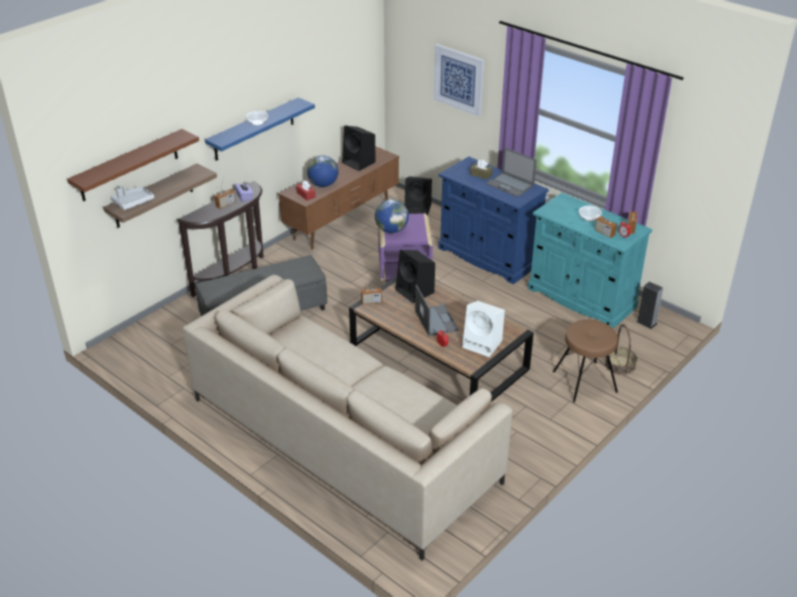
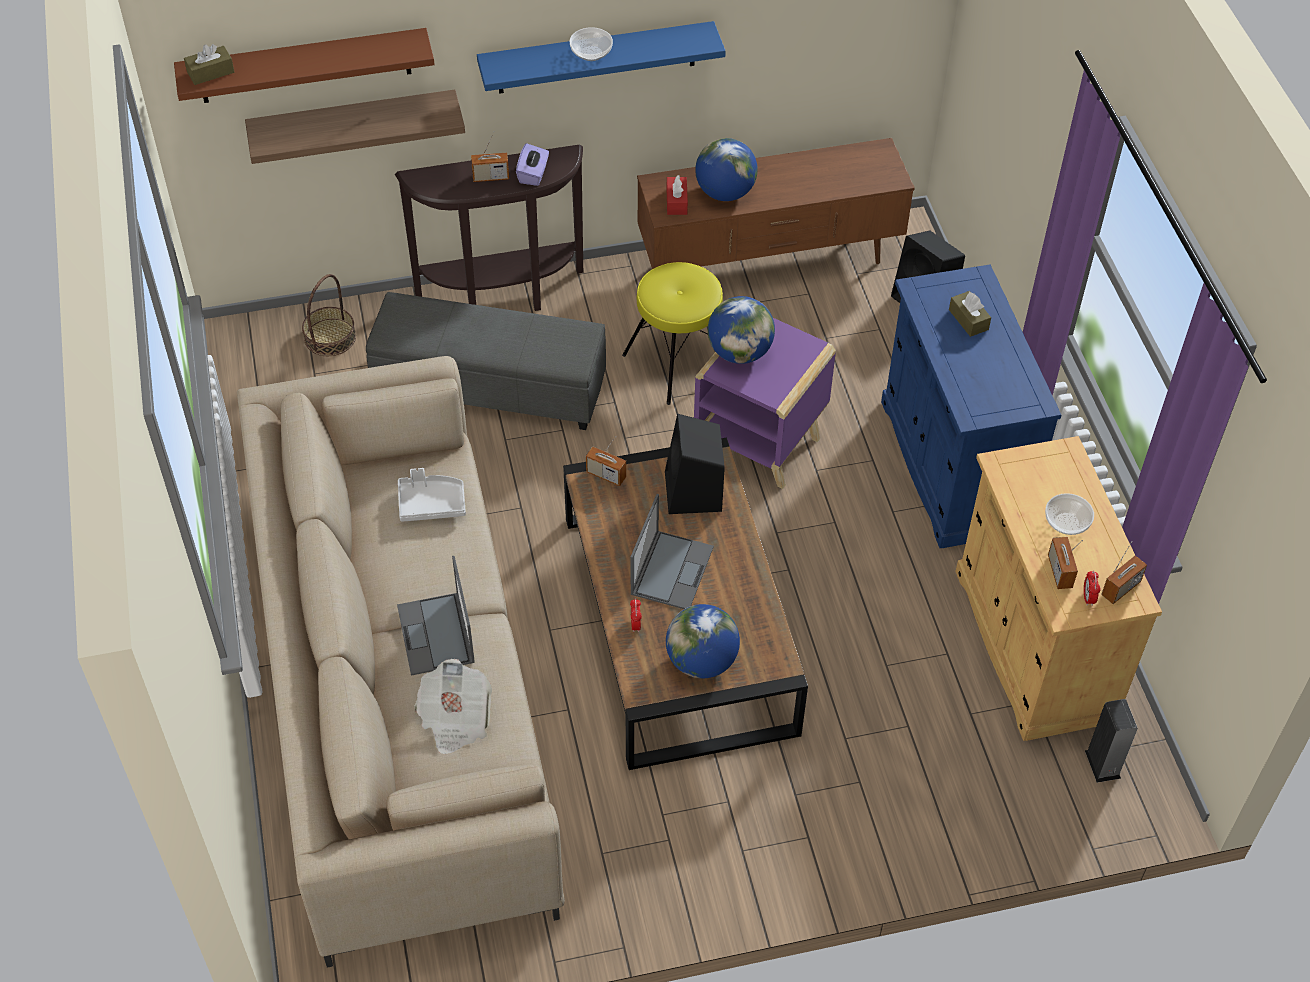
camera: 35 degrees right, 15 degrees up
grey tray [110,186,154,210] -> grey tray moved to [398,468,466,522]
black speaker [342,125,376,171] -> none
picture [434,44,484,117] -> none
white speaker [462,301,505,357] -> globe [666,604,740,679]
laptop [486,147,537,197] -> laptop moved to [397,556,475,676]
turquoise cabinet [527,193,652,328] -> beige cabinet [955,436,1162,741]
brown stool [553,319,618,403] -> none
basket [605,324,637,375] -> basket moved to [302,274,356,356]
none -> brown tissue box [184,44,234,85]
none -> newspaper [415,659,492,754]
none -> yellow stool [622,262,723,405]

